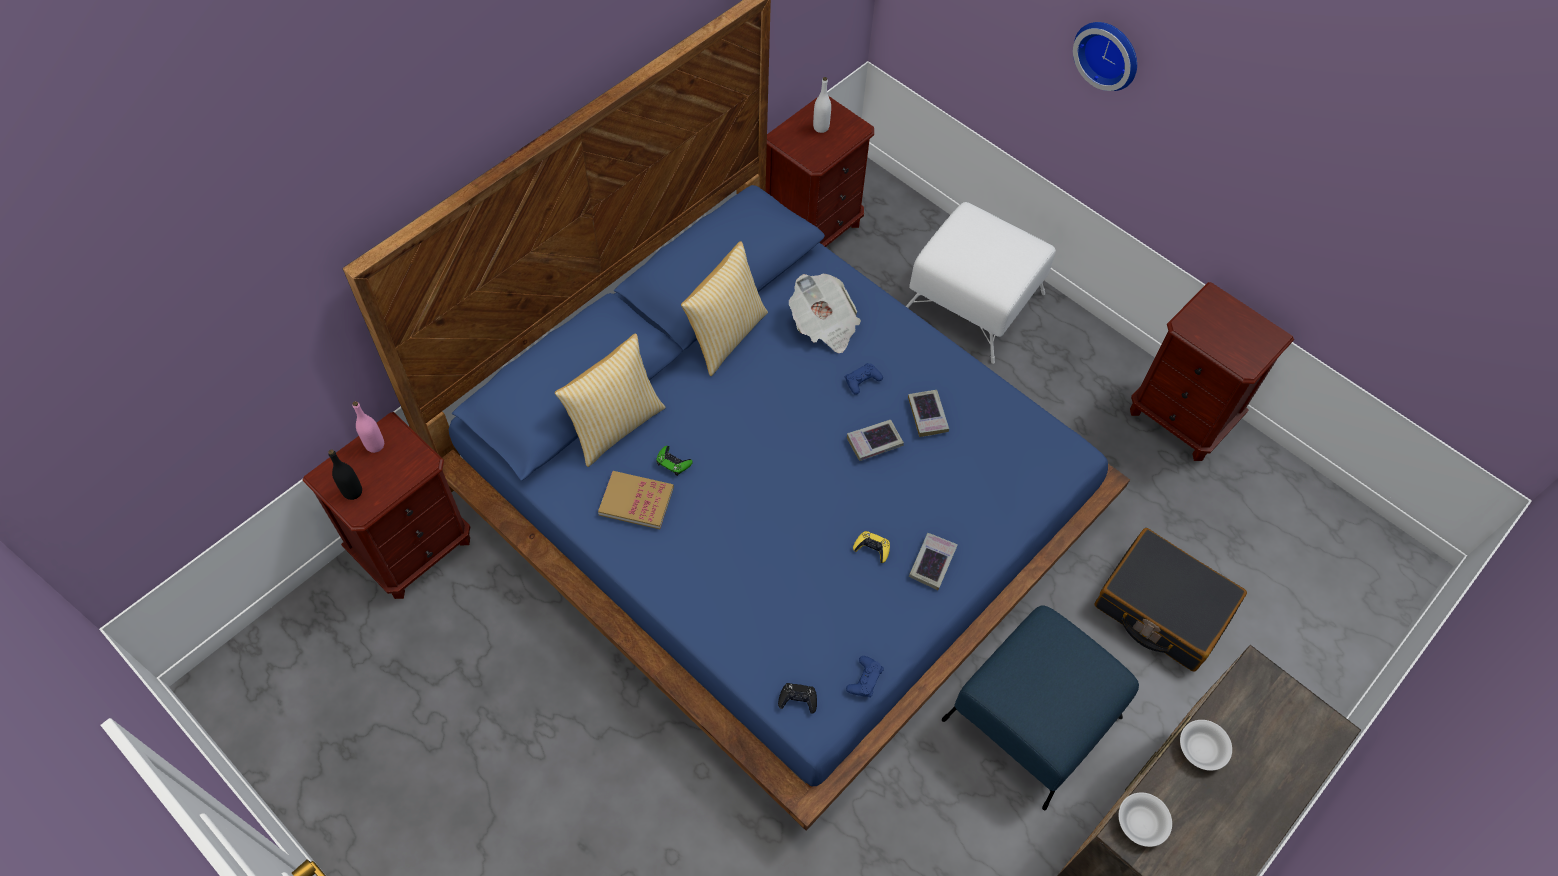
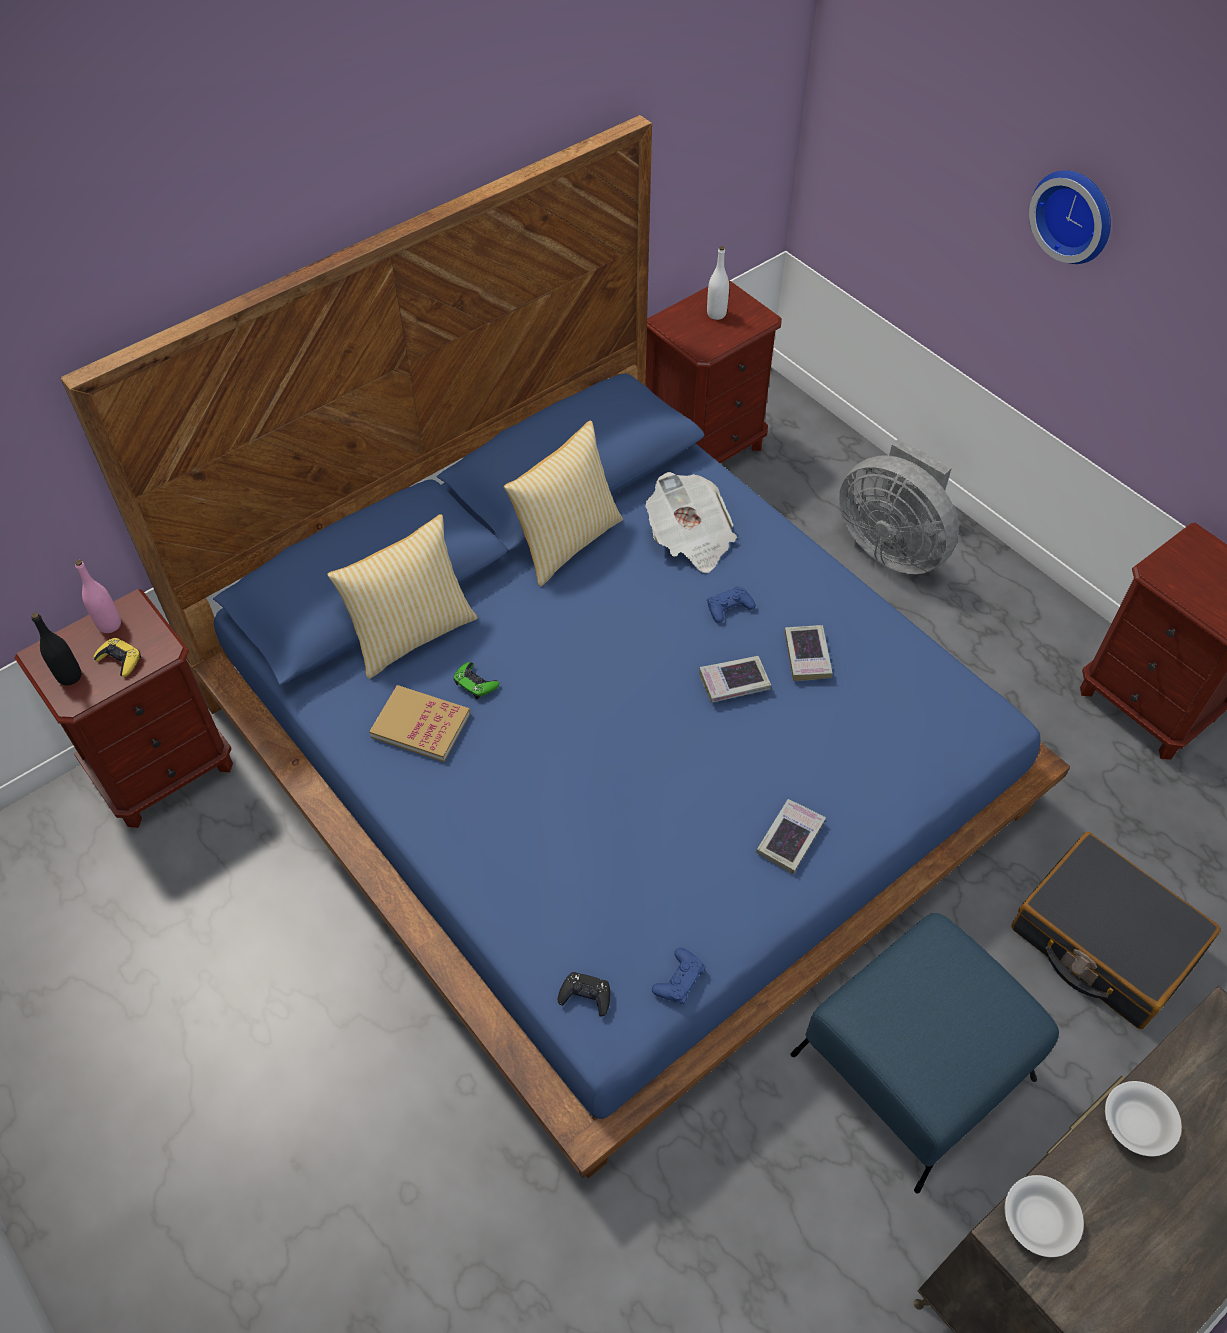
camera: 10 degrees right, 5 degrees down
yellow game controller [853,531,890,563] -> yellow game controller moved to [94,638,141,677]
white ottoman [906,202,1056,364] -> grey fan [839,438,959,574]

